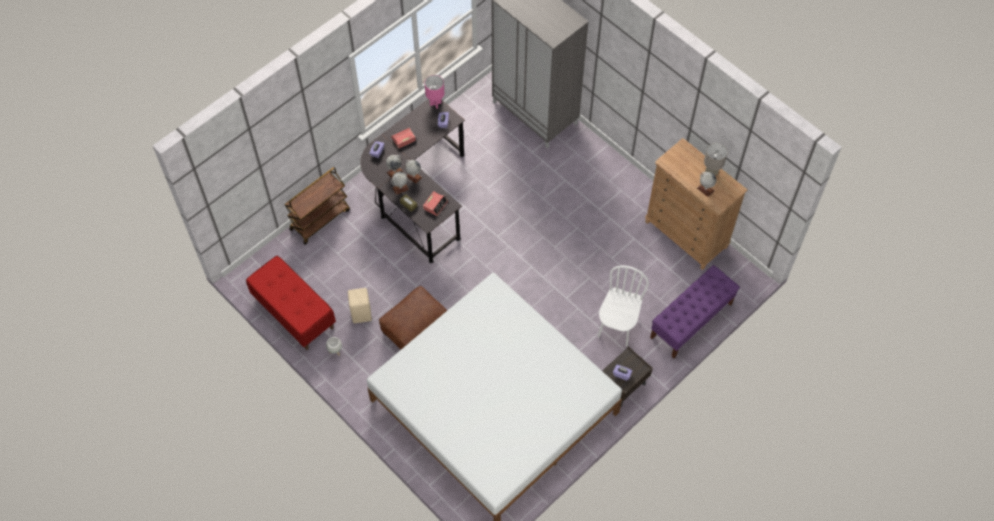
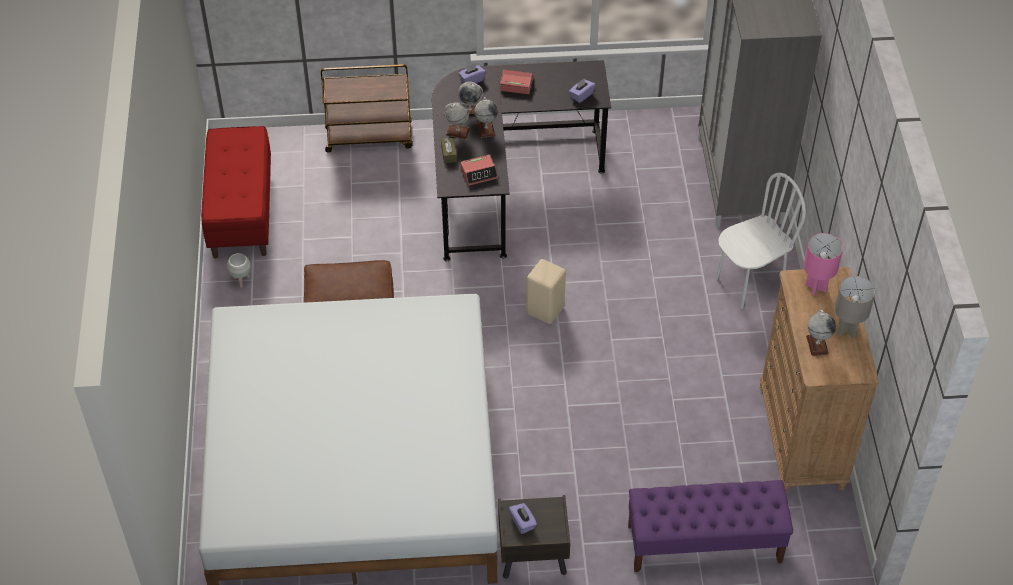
camera: 40 degrees right, 10 degrees down
beige stool [348,288,372,323] -> beige stool moved to [526,259,566,324]
pink table lamp [425,75,444,109] -> pink table lamp moved to [803,233,843,296]
white chair [598,265,649,347] -> white chair moved to [716,173,806,309]

